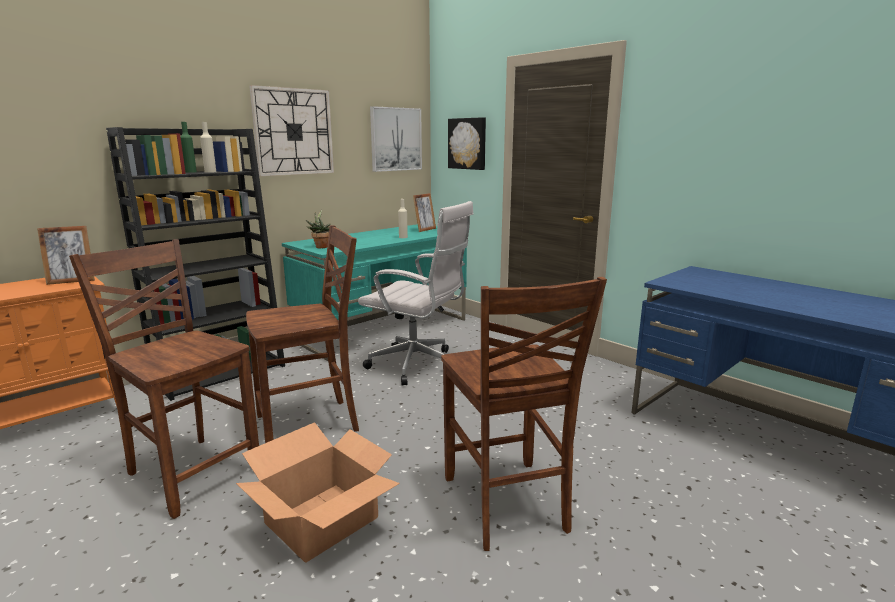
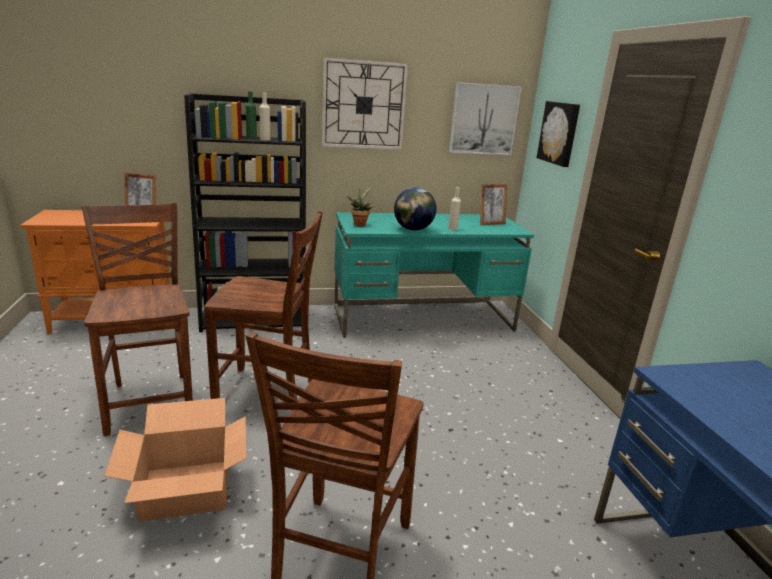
camera: 30 degrees right, 5 degrees up
white office chair [358,201,474,386] -> none
none -> globe [394,187,437,231]

